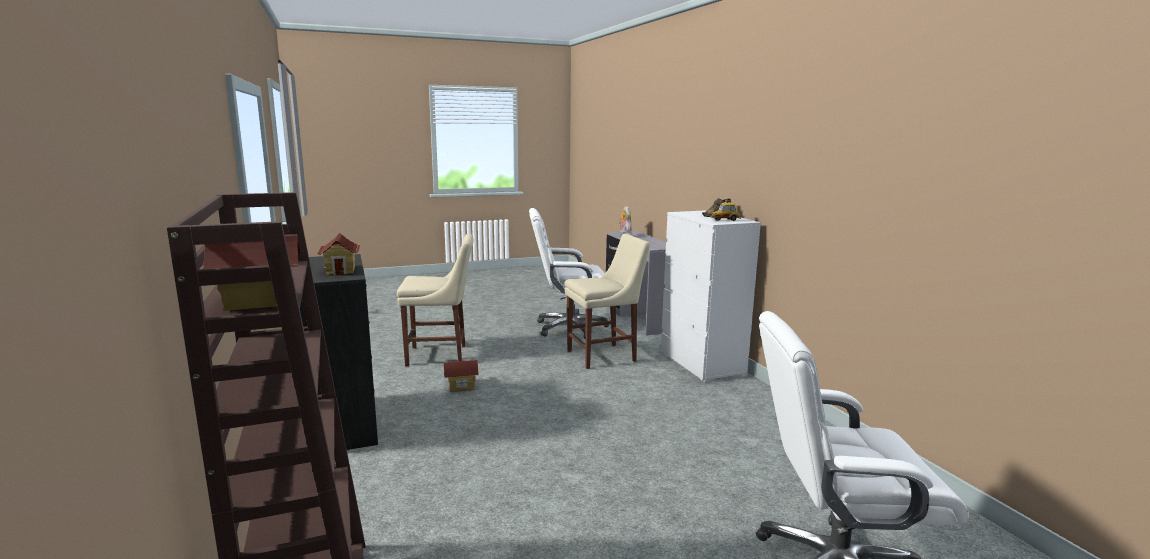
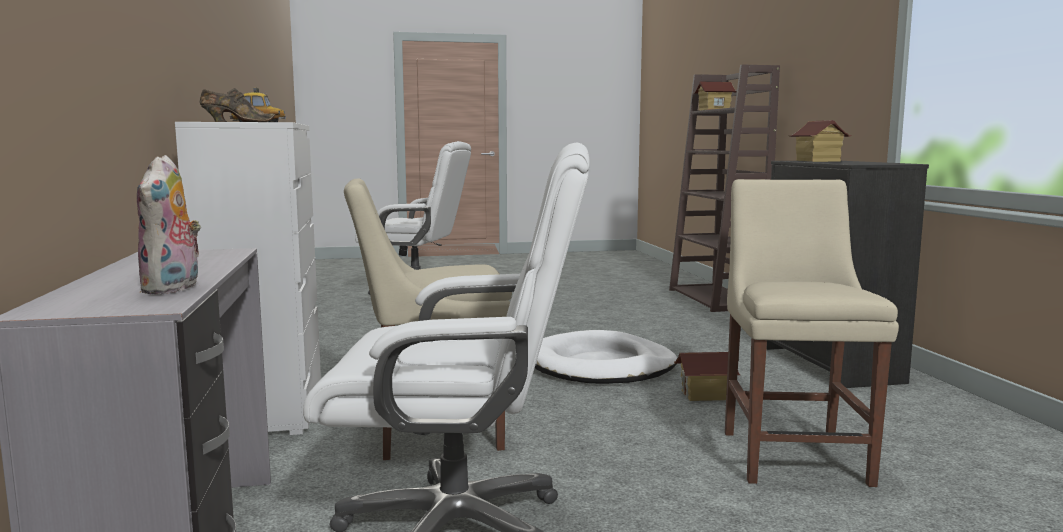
camera: 170 degrees left, 5 degrees down
beige chair [397,234,473,366] -> beige chair turned 90 degrees clockwise [725,179,899,487]
none -> white dog bed [535,330,677,384]

